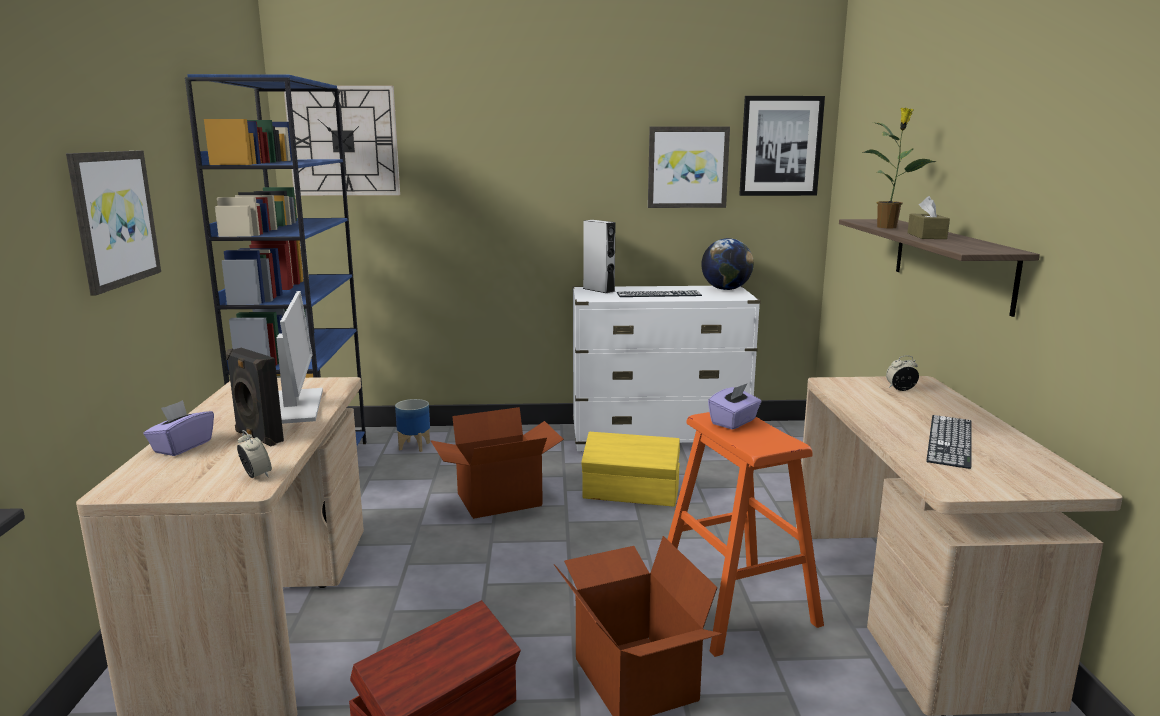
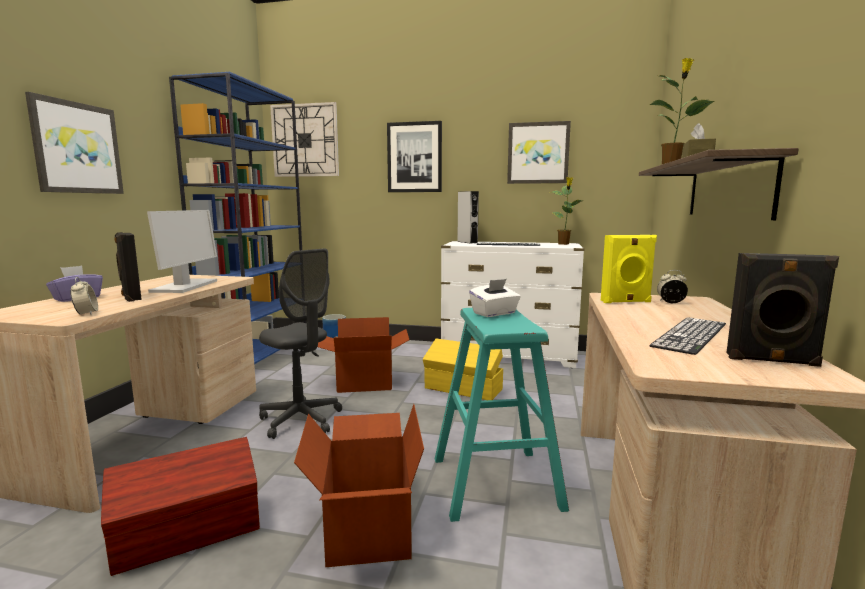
camera: 15 degrees right, 5 degrees down
orange stool [667,412,824,657] -> turquoise stool [435,308,569,522]
globe [701,238,754,290] -> potted plant [550,177,582,245]
purple tissue box [708,383,761,430] -> white tissue box [469,279,521,317]
picture [739,96,825,196] -> picture moved to [387,121,442,192]
none -> grey office chair [259,249,342,439]
none -> yellow speaker [601,235,657,303]
none -> black speaker [726,253,839,367]

